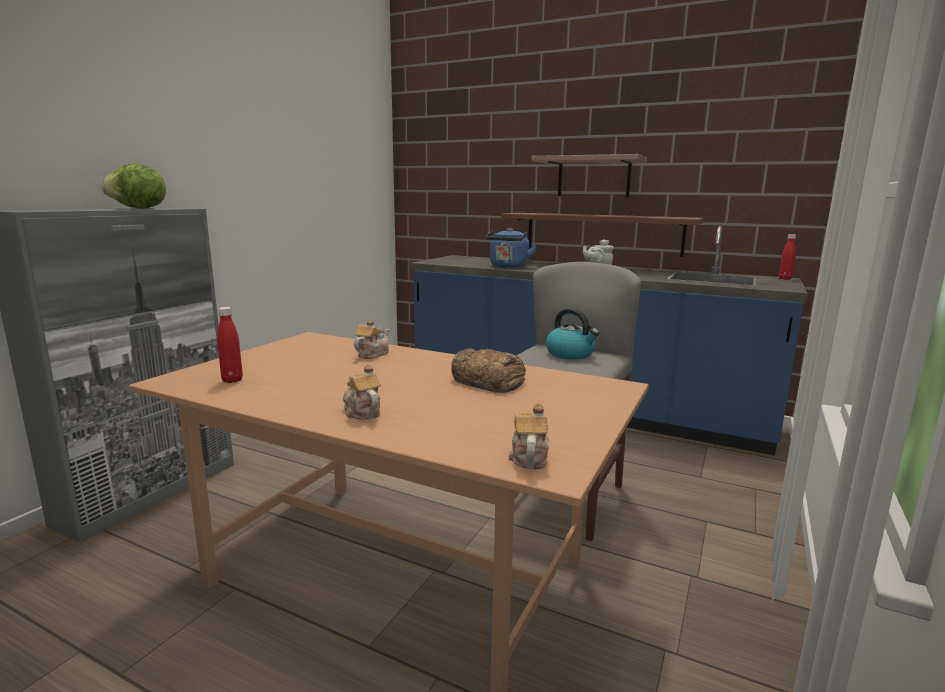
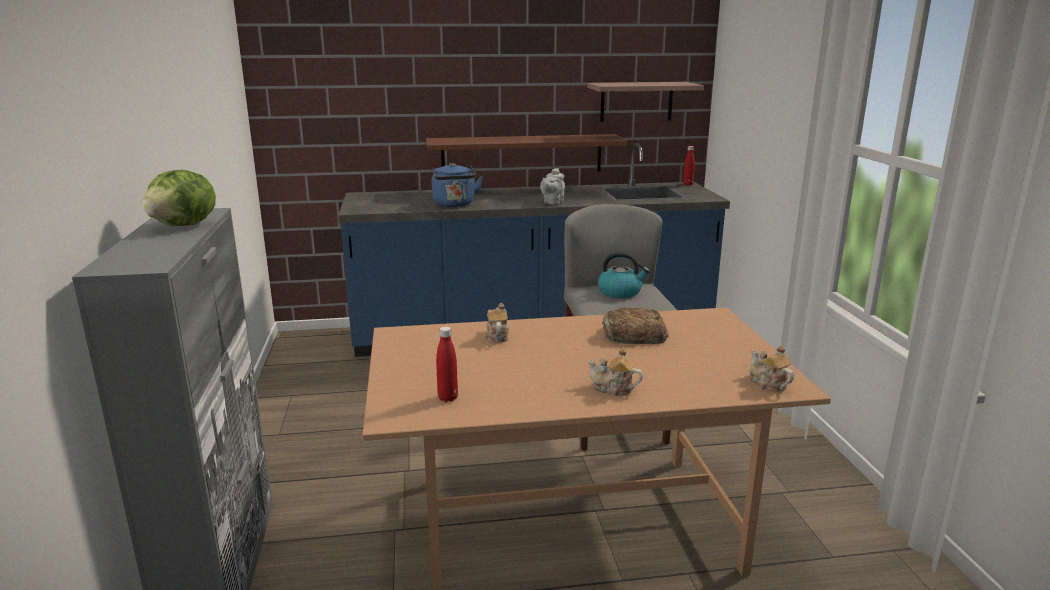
camera: 35 degrees left, 5 degrees up
shelf [531,154,647,197] -> shelf moved to [588,82,704,122]

